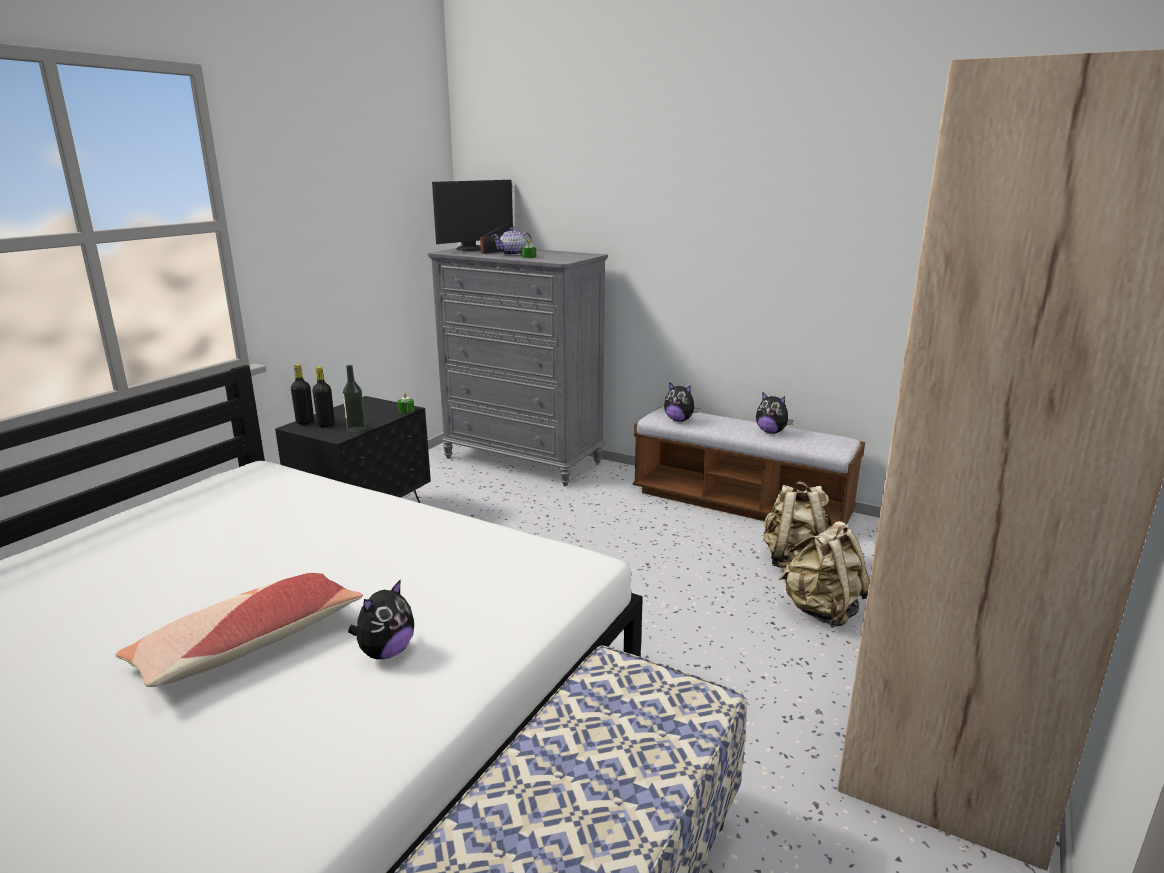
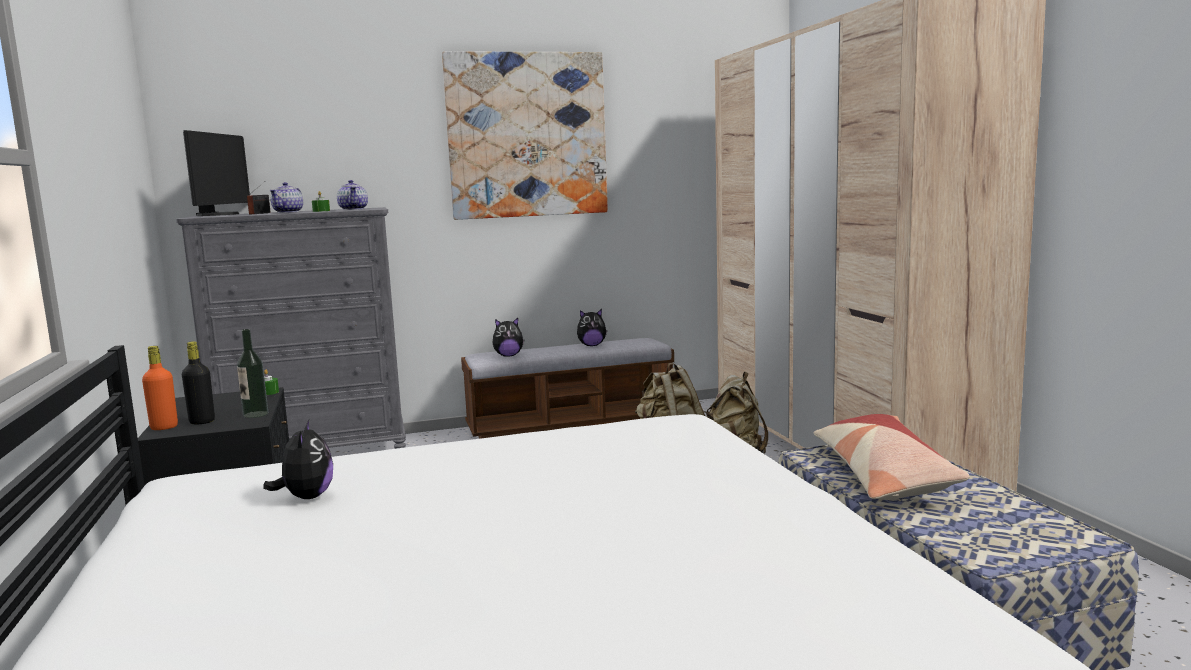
camera: 45 degrees left, 10 degrees down
pillow [115,572,363,687] -> pillow moved to [813,414,970,501]
black bottle [291,364,314,425] -> orange bottle [142,346,178,430]
plush toy [348,579,414,659] -> plush toy moved to [263,420,333,499]
none -> teapot [337,180,368,210]
none -> picture [442,51,608,220]

